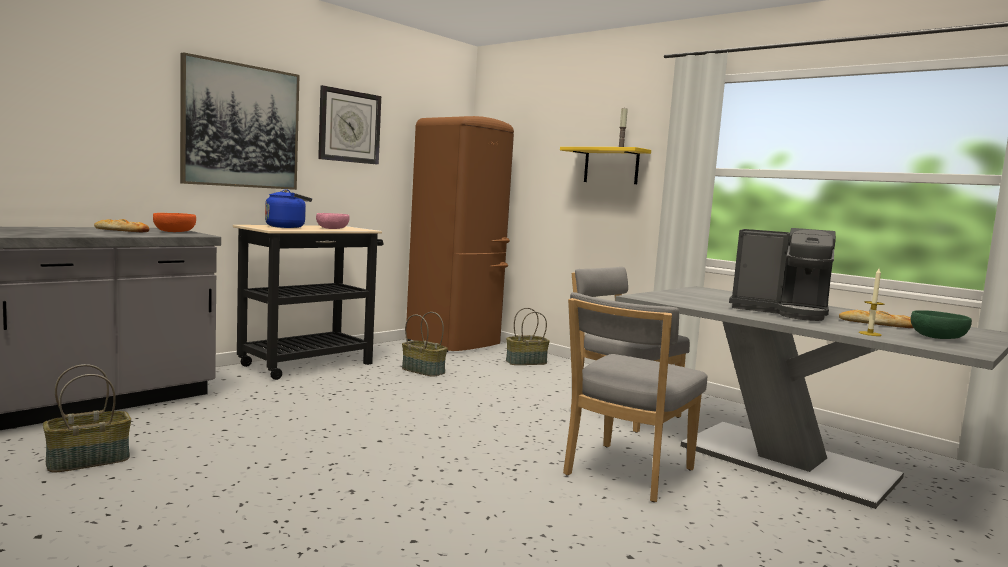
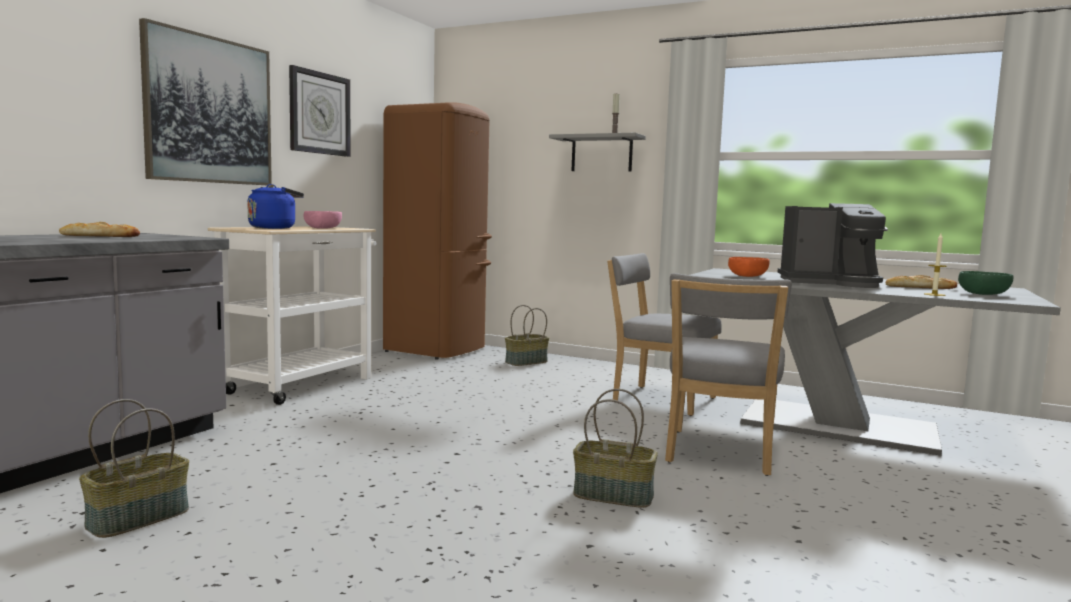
camera: 15 degrees left, 0 degrees up
orange bowl [153,213,196,232] -> orange bowl moved to [728,257,770,277]
black cart [233,225,384,380] -> white cart [208,226,376,405]
basket [402,312,448,377] -> basket moved to [573,389,658,508]
yellow shelf [560,147,651,184] -> grey shelf [549,133,646,171]

